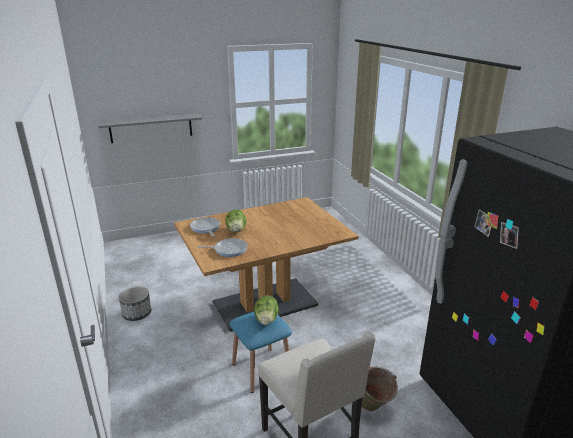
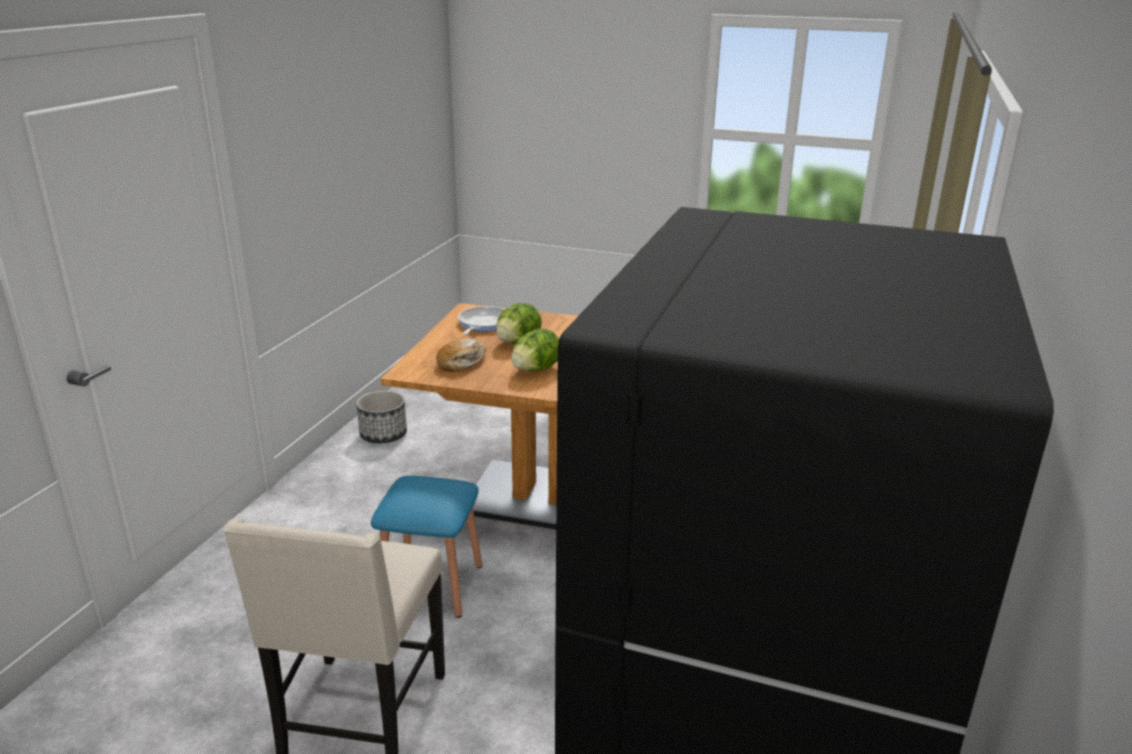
camera: 40 degrees right, 0 degrees up
grey shelf [98,113,202,143] -> none
frying pan [198,238,248,257] -> bread [436,338,486,372]
lettuce [254,295,279,325] -> lettuce moved to [511,329,559,372]
green bucket [361,367,398,411] -> none

